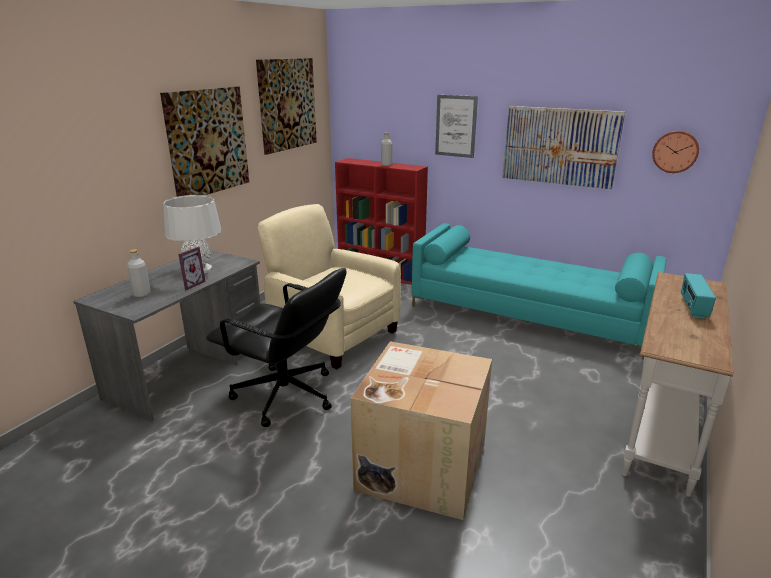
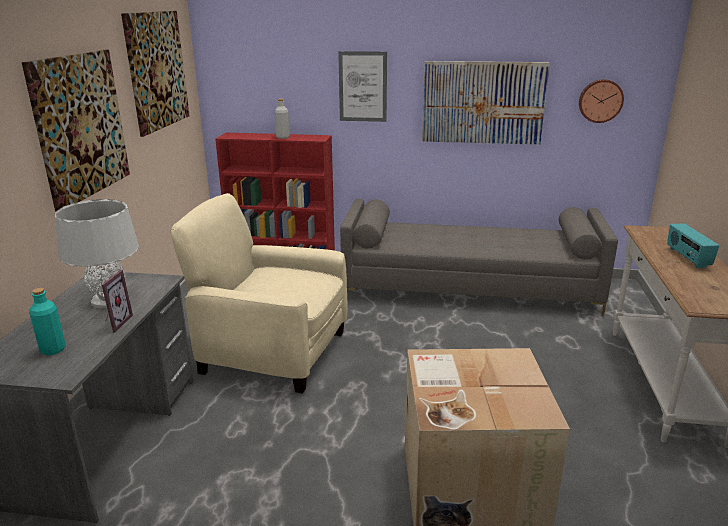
camera: 20 degrees left, 0 degrees up
grey bottle [127,249,151,298] -> turquoise bottle [29,288,66,355]
black office chair [206,268,346,427] -> none
turquoise sofa [412,223,667,360] -> grey sofa [340,199,618,316]

